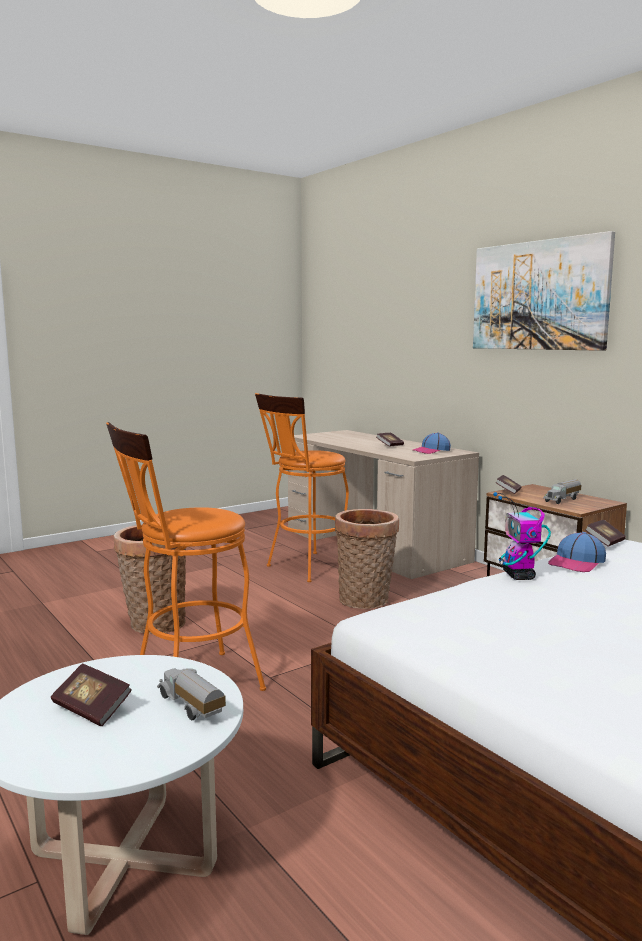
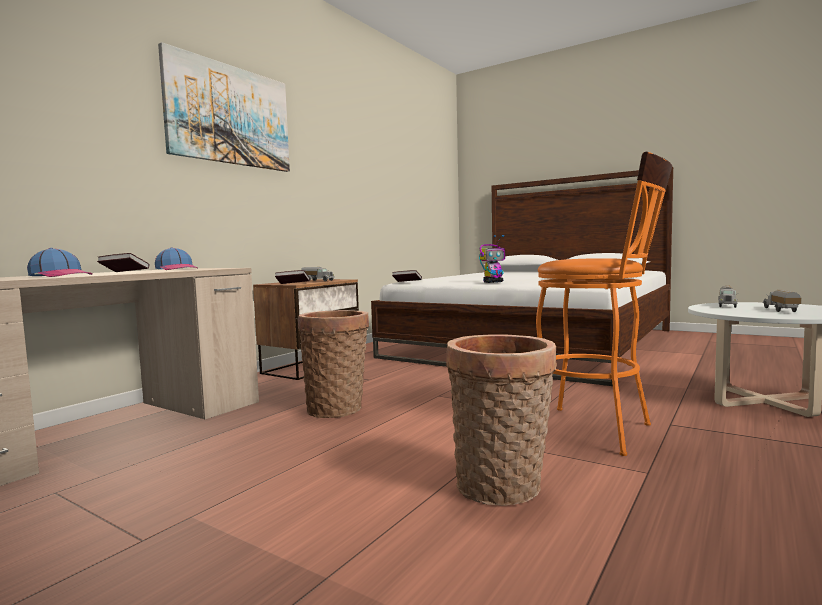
camera: 110 degrees left, 5 degrees down
book [51,663,132,726] -> toy truck [762,289,801,312]
orange stool [255,393,349,582] -> none
cap [548,532,606,572] -> cap moved to [27,248,92,277]

